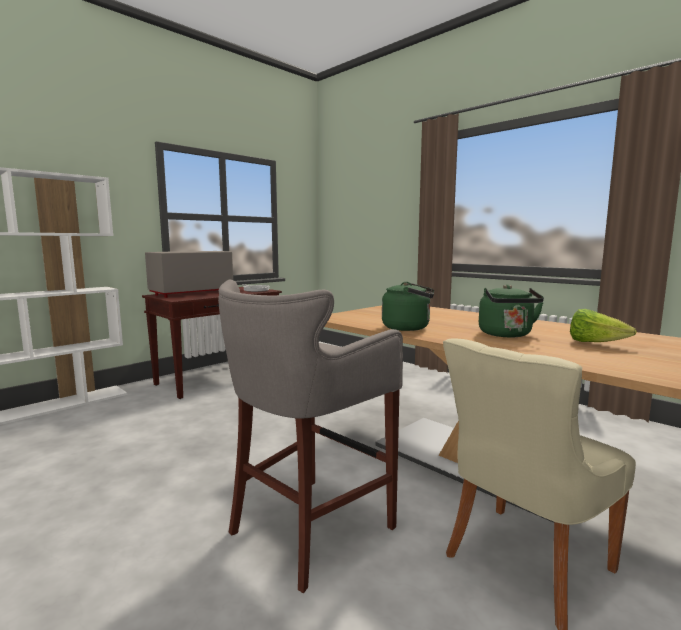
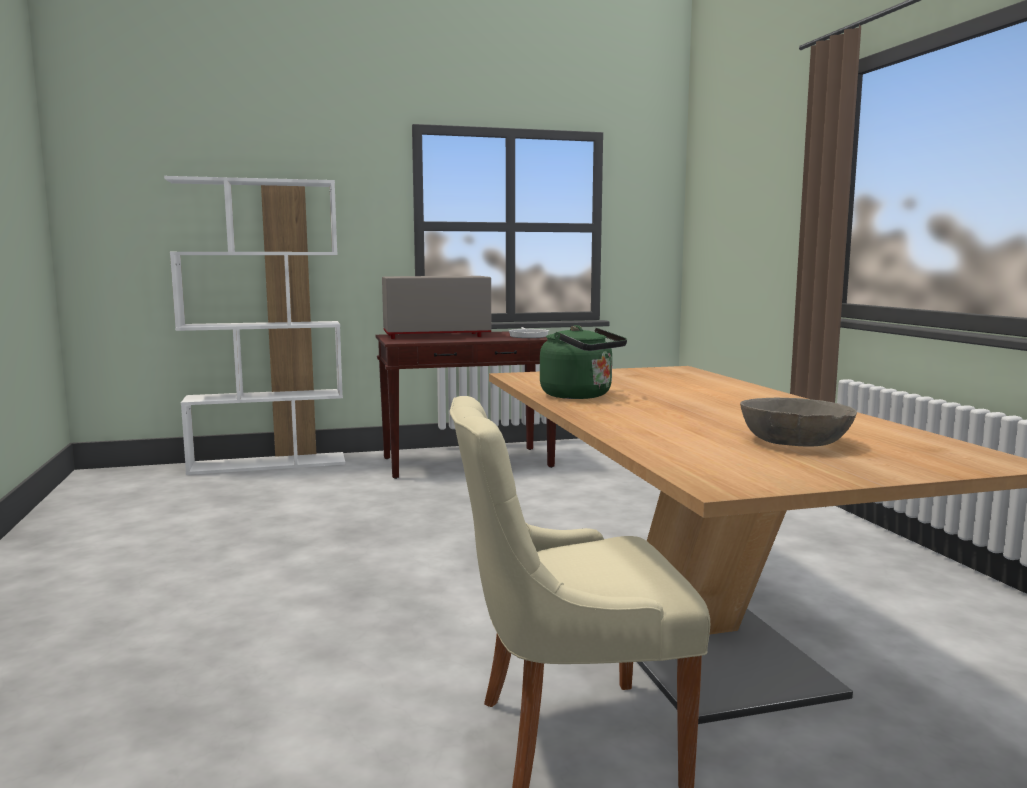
camera: 30 degrees right, 0 degrees up
grey stool [218,280,403,593] -> none
green kettle [479,285,544,337] -> none
lettuce [570,309,637,342] -> grey bowl [740,398,857,446]

